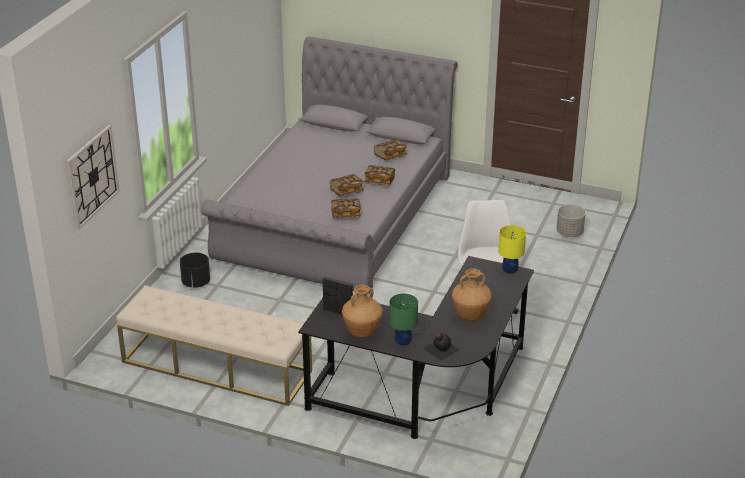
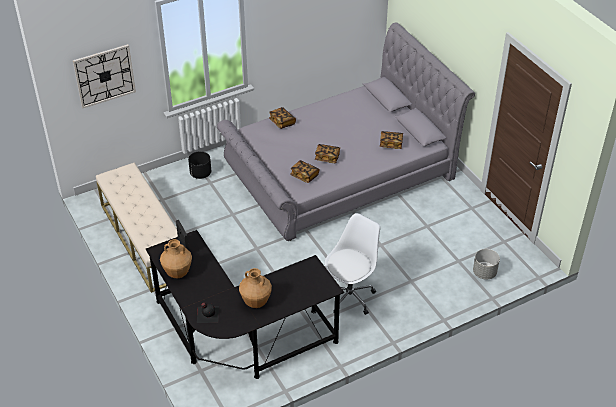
camera: 40 degrees right, 10 degrees up
book [364,165,395,186] -> book moved to [269,107,296,129]
green table lamp [389,294,418,346] -> none
yellow table lamp [498,225,526,274] -> none

